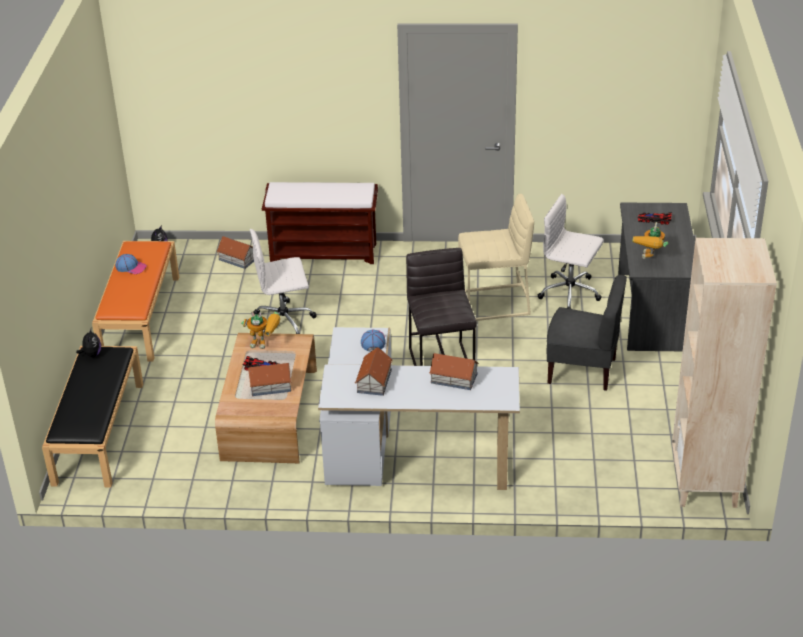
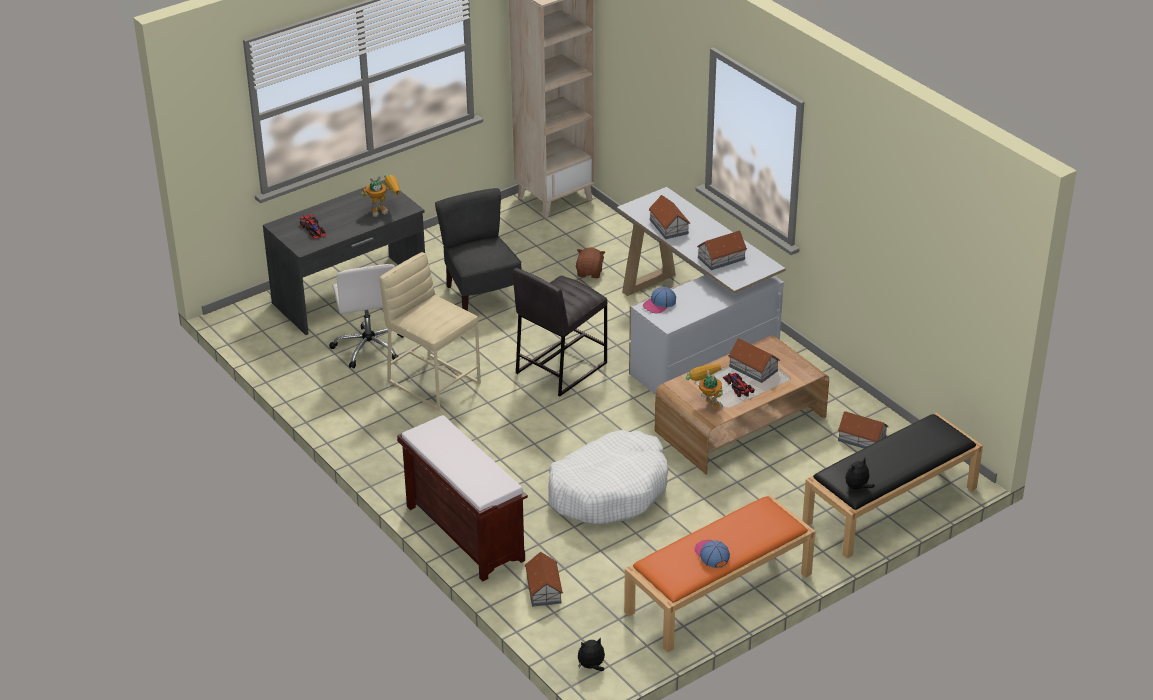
camera: 130 degrees left, 0 degrees up
white office chair [250,229,317,334] -> white dog bed [548,430,668,525]
none -> brown plush toy [576,248,605,278]
none -> toy house [838,411,889,448]

